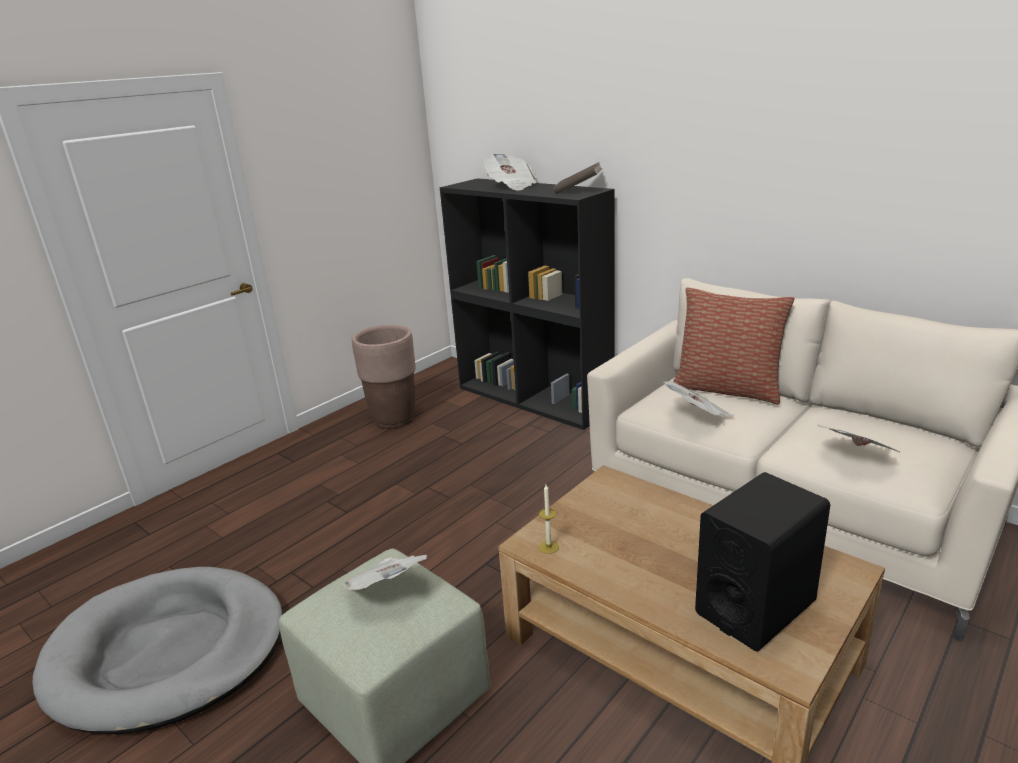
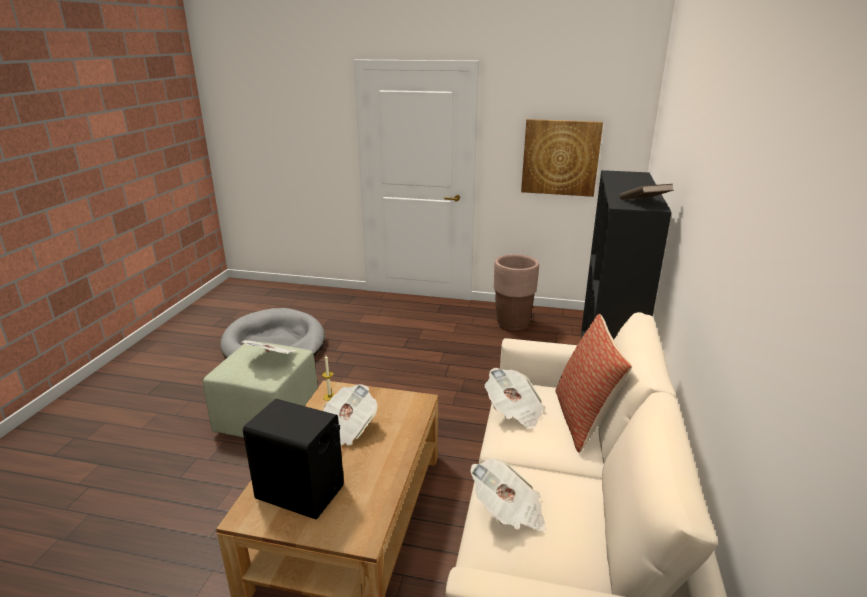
camera: 60 degrees right, 0 degrees up
newspaper [484,153,537,191] -> newspaper moved to [324,384,377,446]
none -> picture [521,119,603,197]

